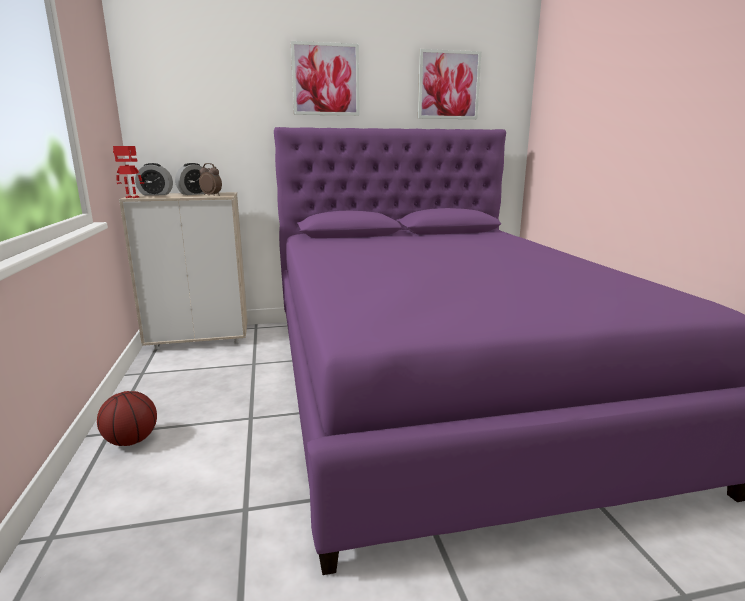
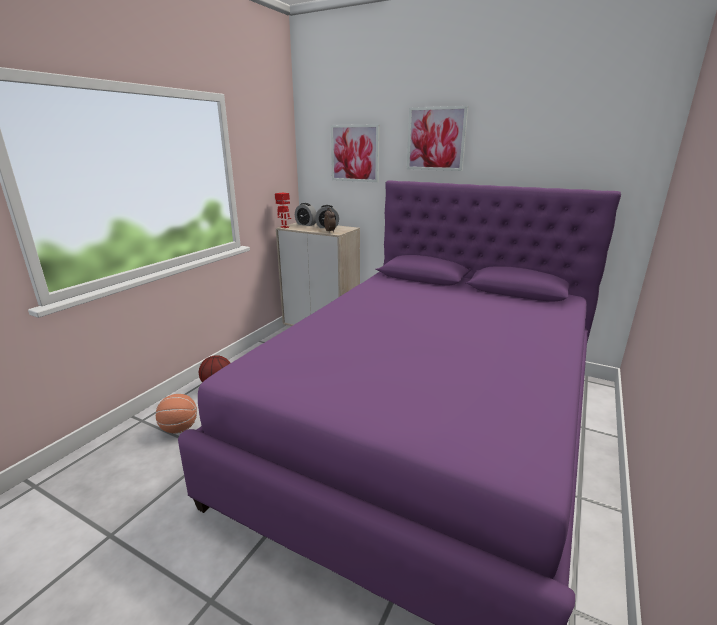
camera: 40 degrees right, 5 degrees up
picture [418,49,481,119] -> picture moved to [331,124,380,182]
none -> basketball [156,394,197,433]

